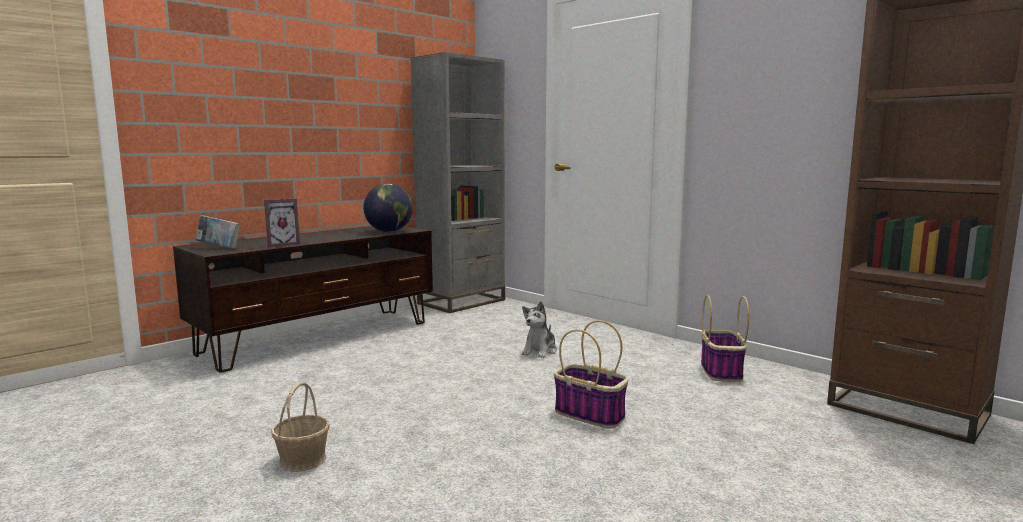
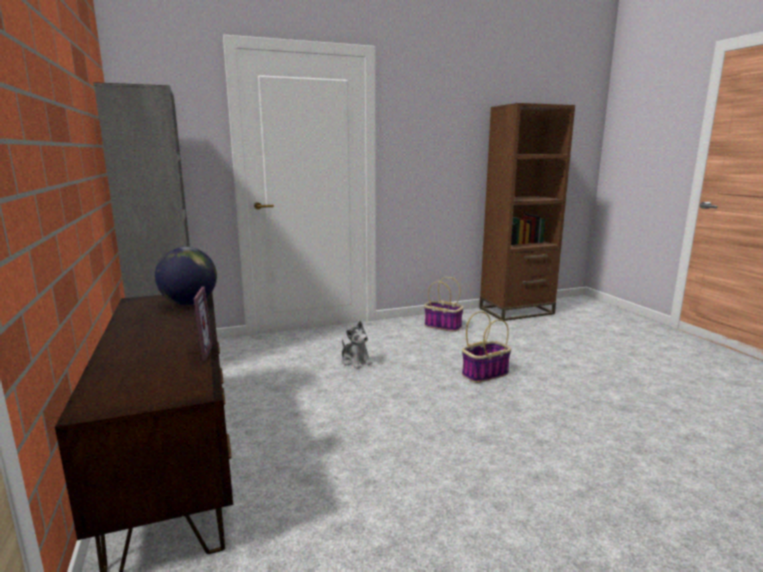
camera: 65 degrees left, 5 degrees up
book [195,215,240,249] -> none
basket [271,382,330,472] -> none

